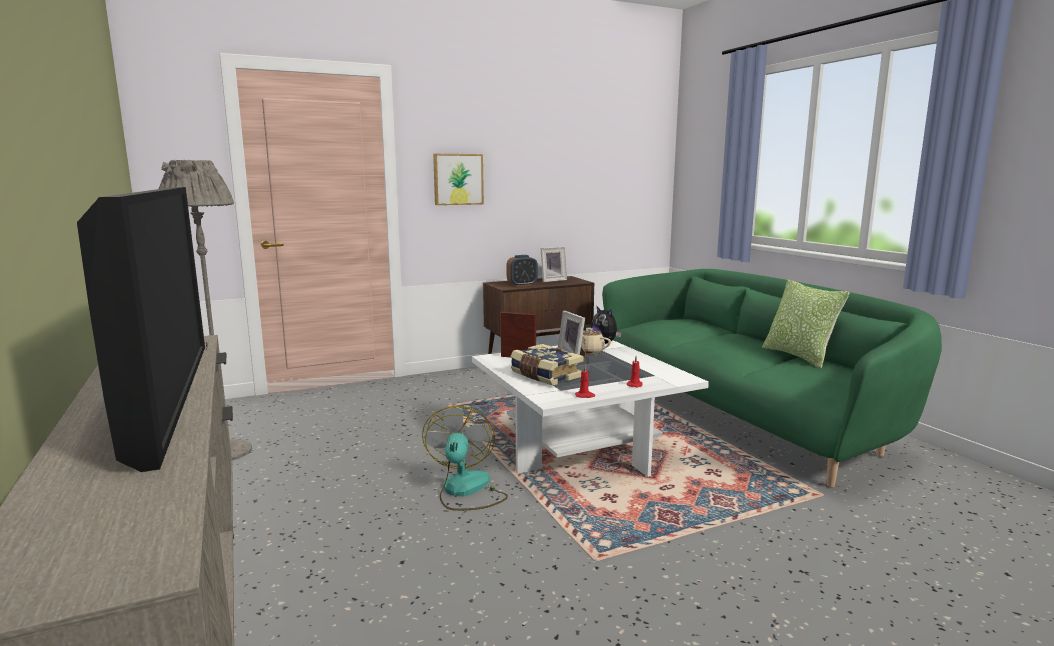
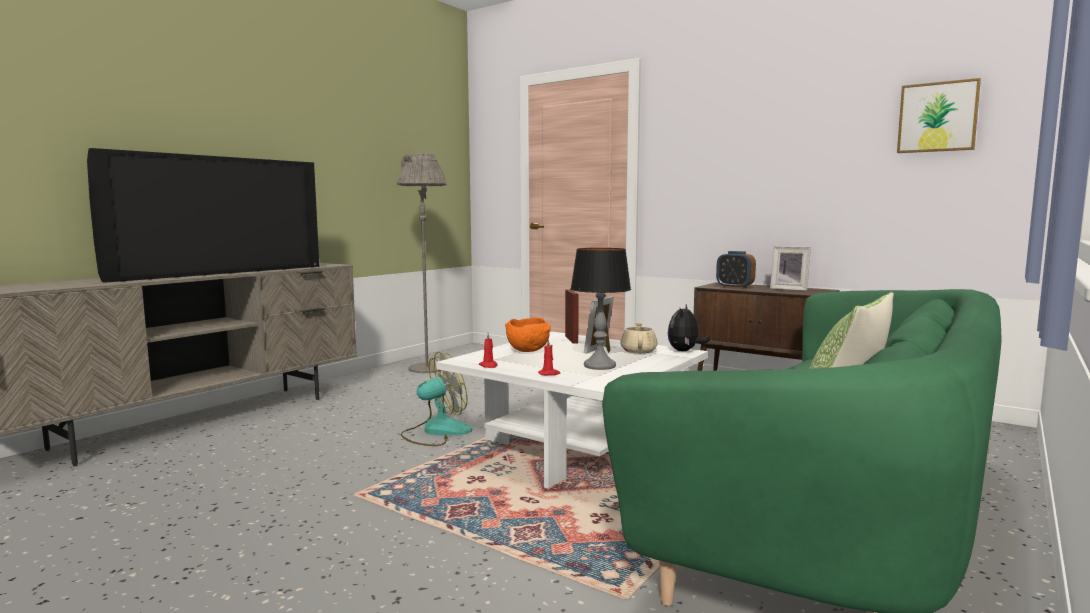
camera: 60 degrees right, 5 degrees down
picture [433,153,484,205] -> picture moved to [897,78,981,153]
book [510,344,584,386] -> orange bowl [505,318,551,352]
none -> table lamp [570,248,631,370]

